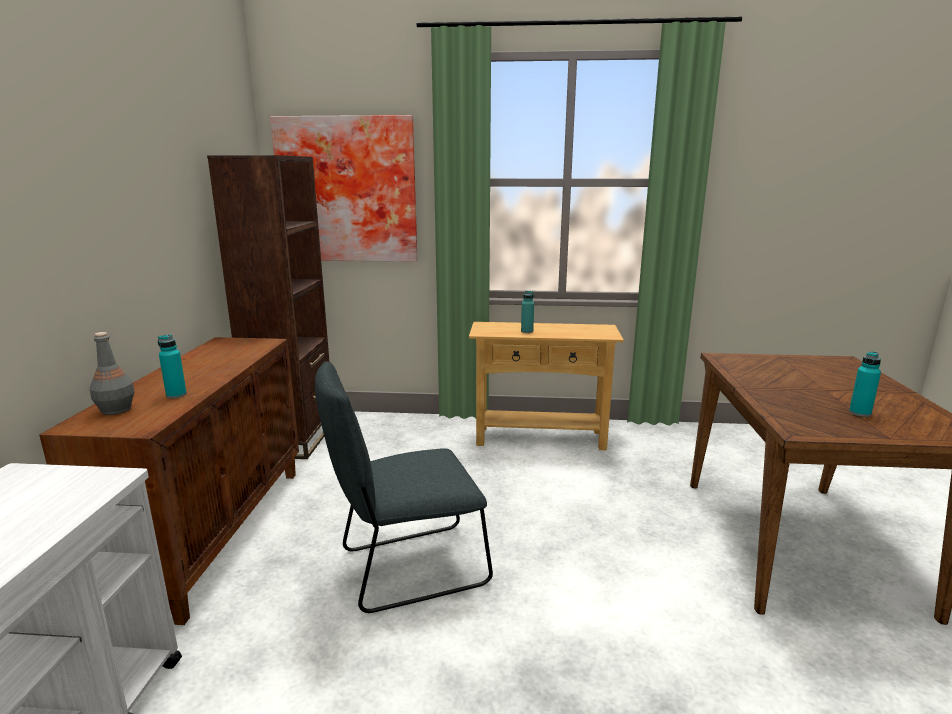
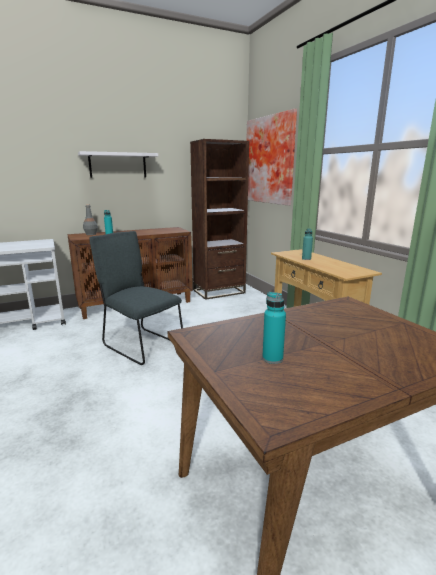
camera: 60 degrees right, 0 degrees up
none -> white shelf [78,151,158,178]

